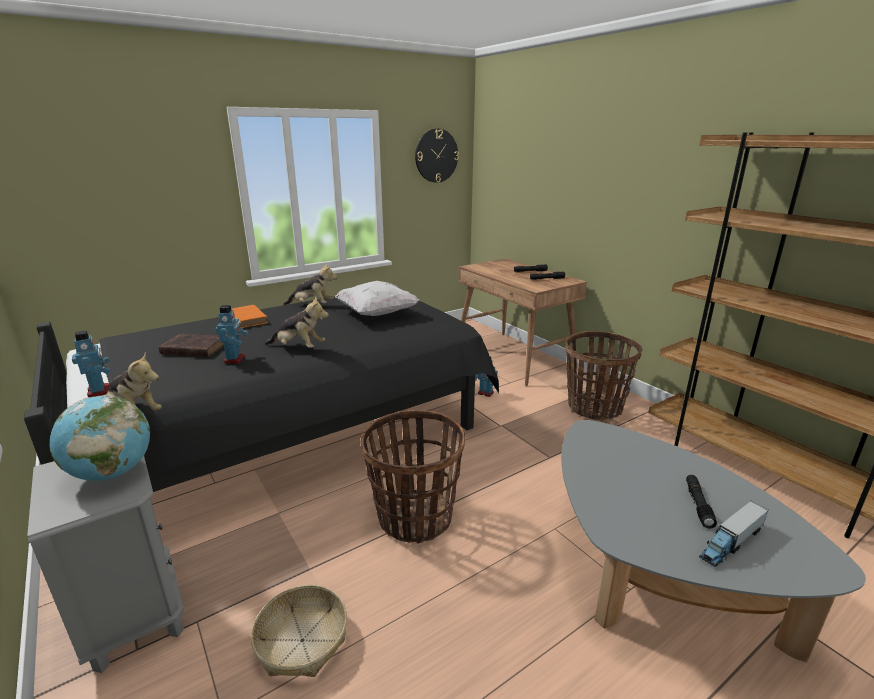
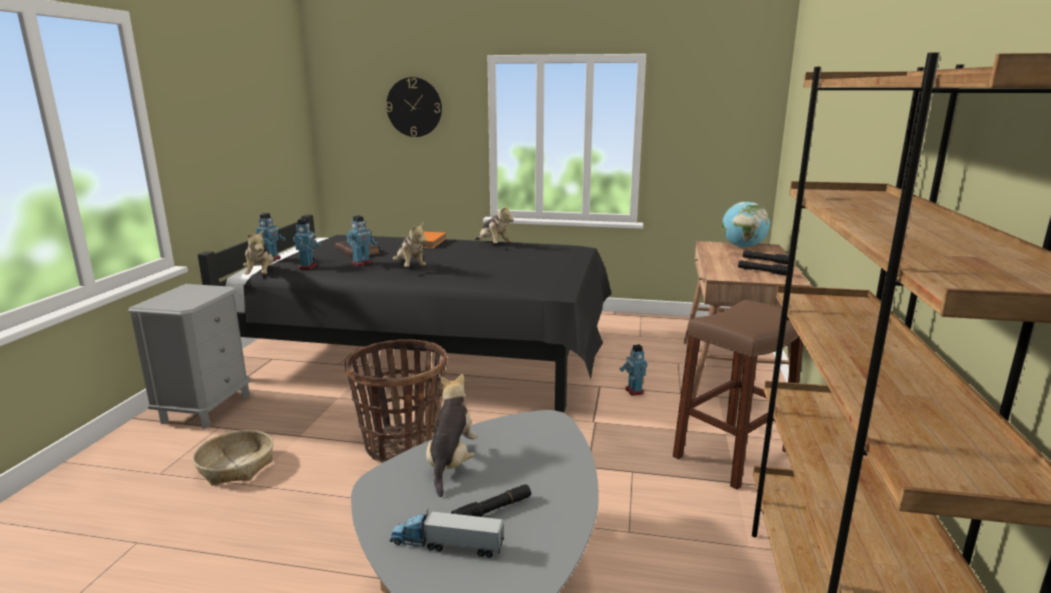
camera: 45 degrees right, 5 degrees down
globe [50,395,150,481] -> globe moved to [722,202,770,248]
white pillow [335,281,419,316] -> none
wall clock [415,129,459,183] -> wall clock moved to [386,77,442,137]
basket [565,331,642,420] -> brown stool [673,300,803,490]
none -> toy robot [293,219,321,269]
none -> plush toy [426,373,477,497]

